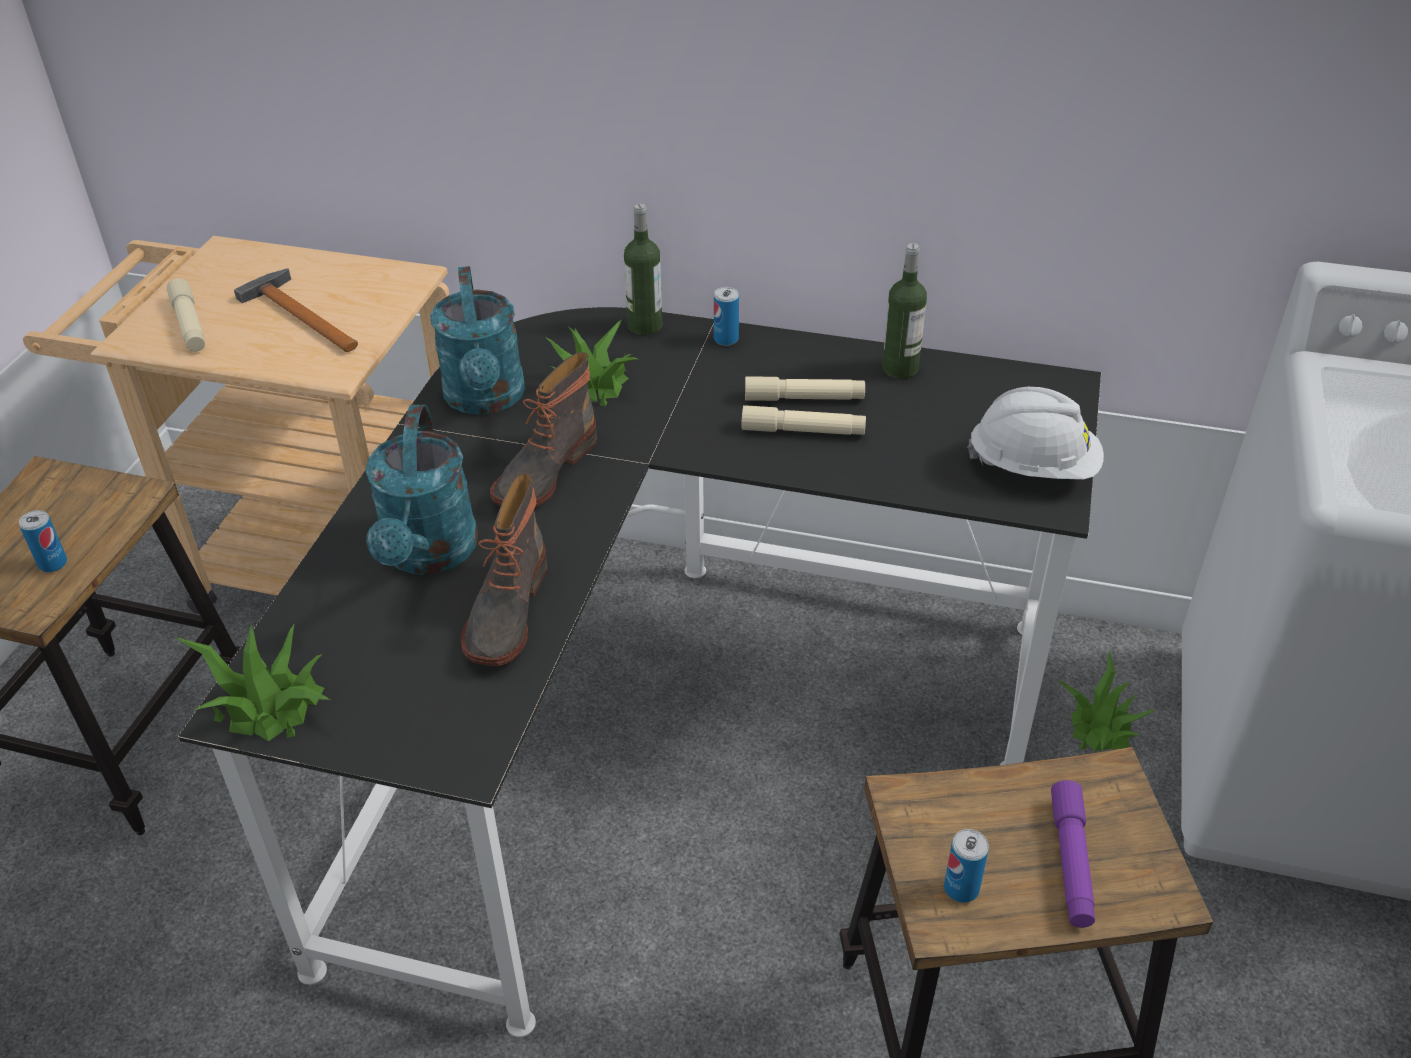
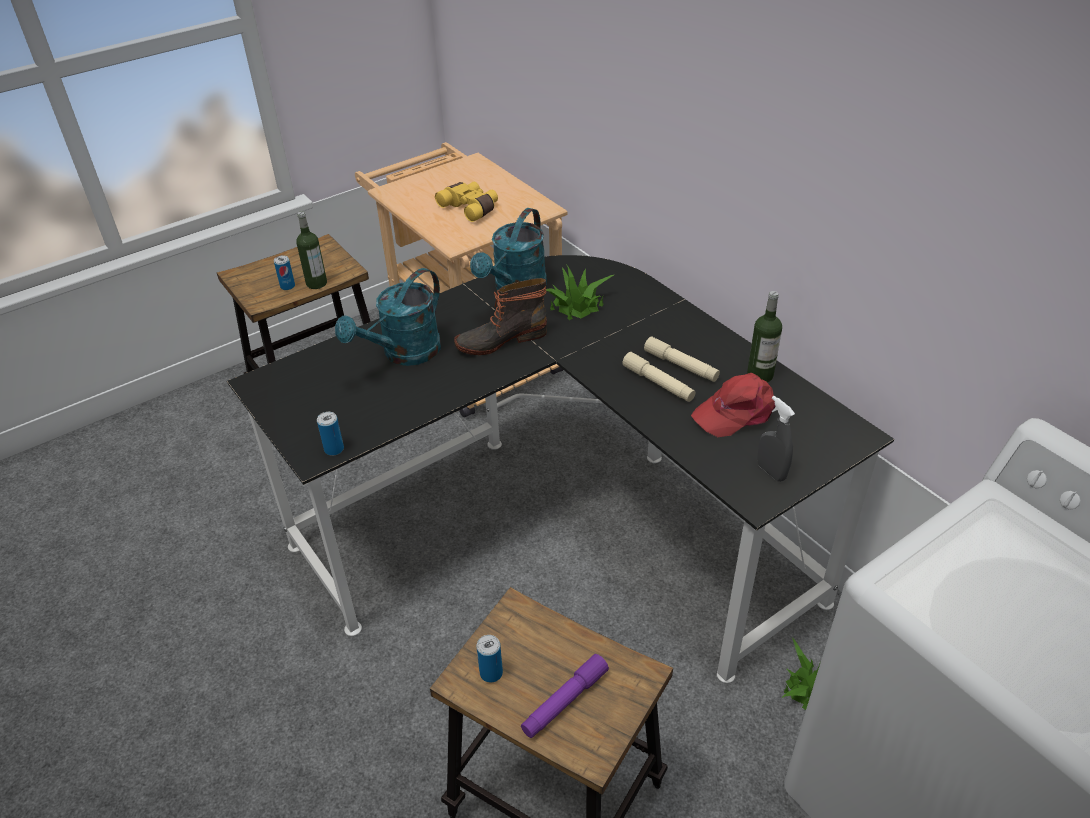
camera: 40 degrees right, 0 degrees up
beige flashlight [167,278,205,352] -> none
potted plant [175,623,330,741] -> none
hammer [234,268,358,352] -> yellow binoculars [435,182,498,222]
boot [461,473,547,666] -> none
bottle [624,203,662,335] -> bottle moved to [296,211,327,289]
can [714,287,739,346] -> can moved to [317,412,344,456]
white hard hat [967,387,1104,480] -> grey spray bottle [757,396,795,482]
none -> red cap [691,373,775,437]

